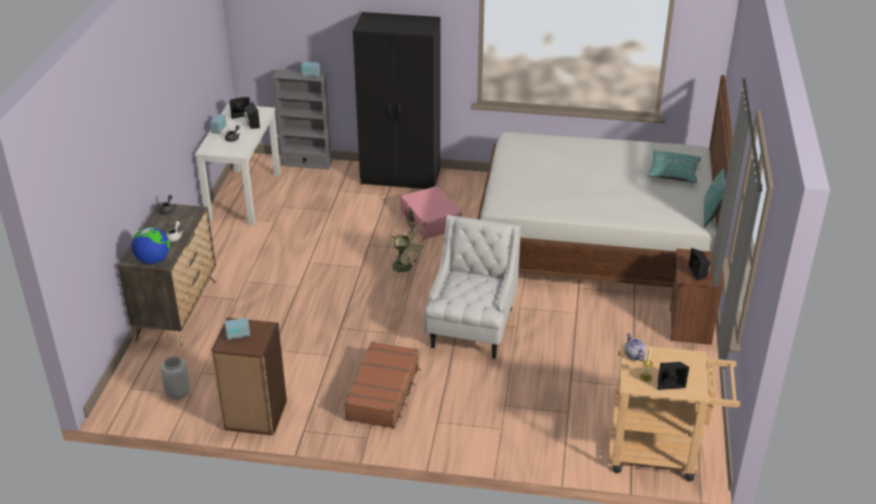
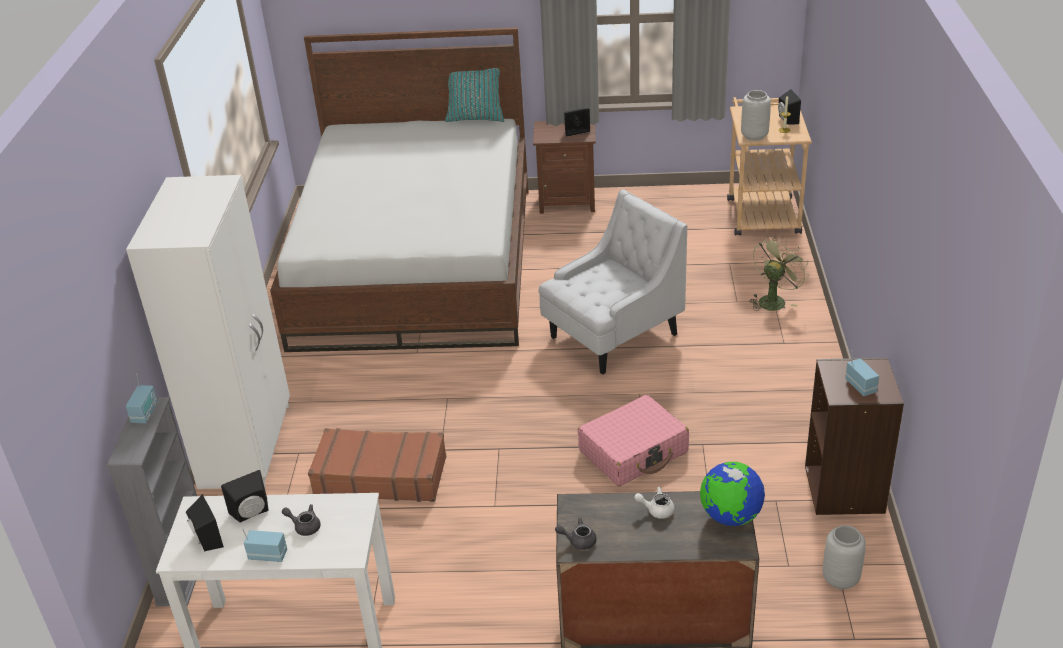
camera: 95 degrees left, 0 degrees up
brown suitcase [344,342,421,429] -> brown suitcase moved to [308,428,446,502]
black wardrobe [353,12,441,189] -> white wardrobe [126,175,290,489]
green fan [388,222,428,277] -> green fan moved to [749,236,809,311]
pink suitcase [400,186,462,239] -> pink suitcase moved to [578,395,689,486]
white armchair [424,215,521,359] -> white armchair turned 135 degrees clockwise [538,189,687,375]
teapot [624,333,646,361] -> grey vase [741,90,771,141]
turquoise pillow [647,150,701,183] -> none

